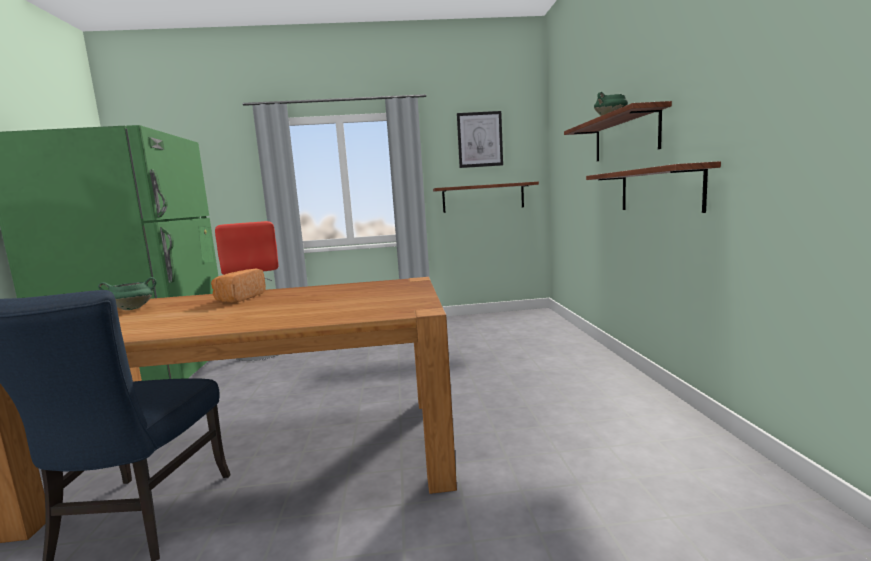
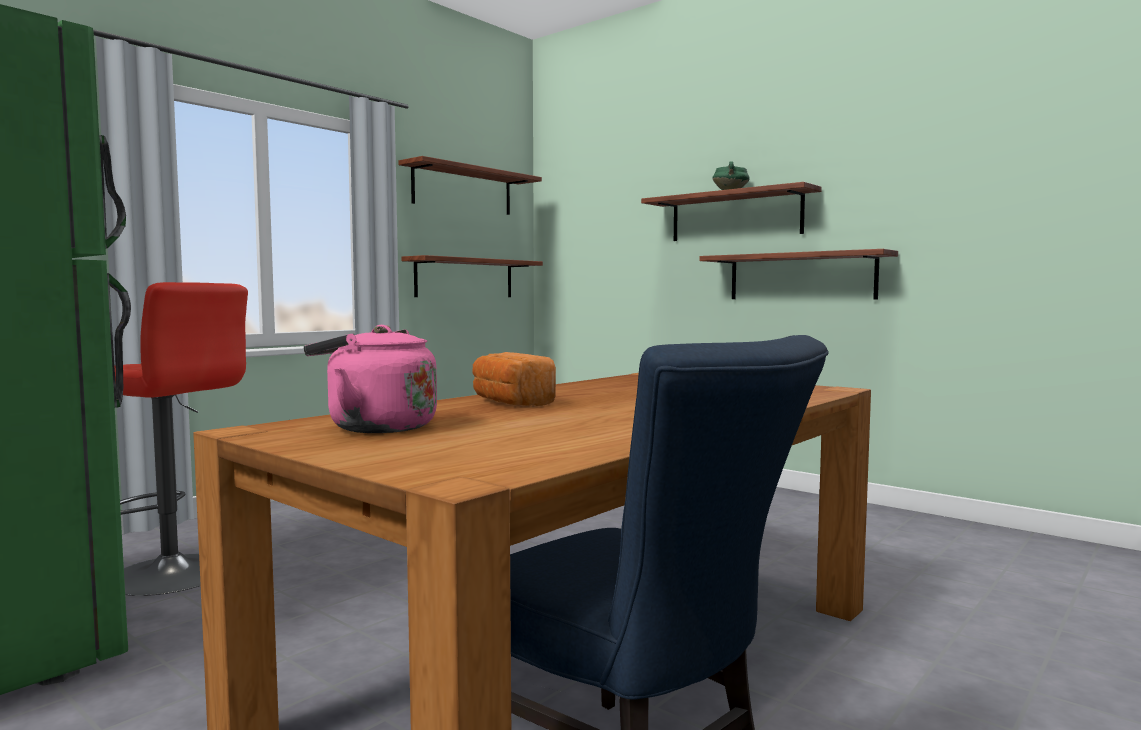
camera: 45 degrees left, 5 degrees down
green cooking pot [98,277,156,310] -> pink kettle [304,325,437,433]
picture [457,111,503,168] -> shelf [398,156,542,215]

